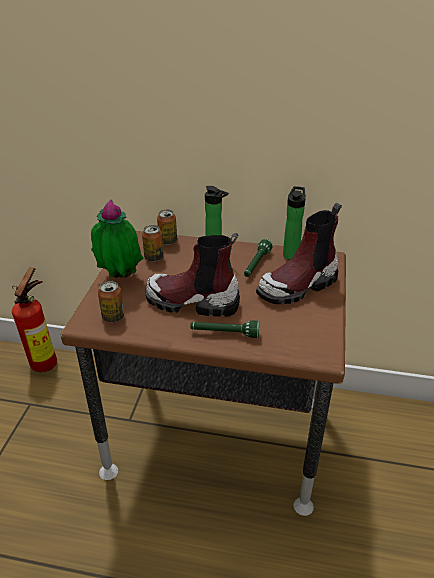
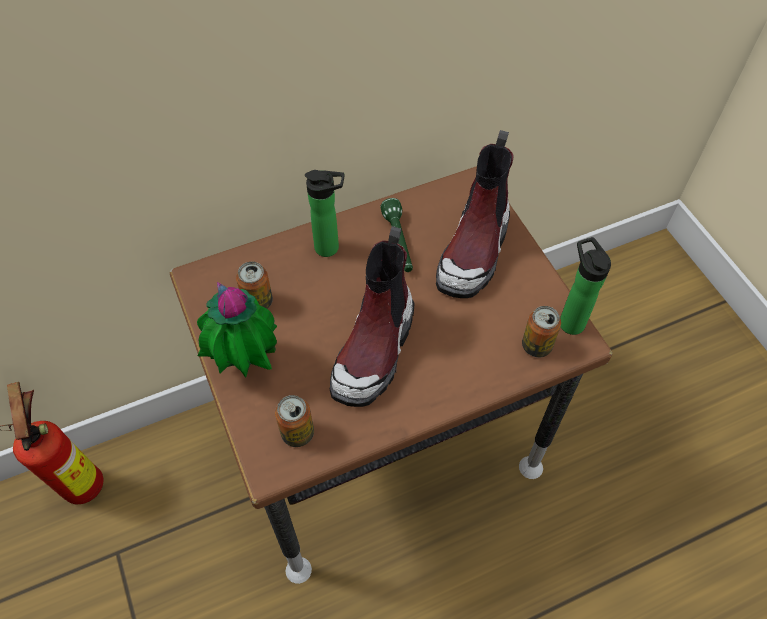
camera: 35 degrees left, 20 degrees up
boot [145,233,240,317] -> boot turned 45 degrees counterclockwise [330,226,415,407]
can [157,209,177,245] -> can moved to [522,306,561,357]
green flashlight [190,320,259,338] -> none
bottle [283,186,306,260] -> bottle moved to [560,237,611,335]

